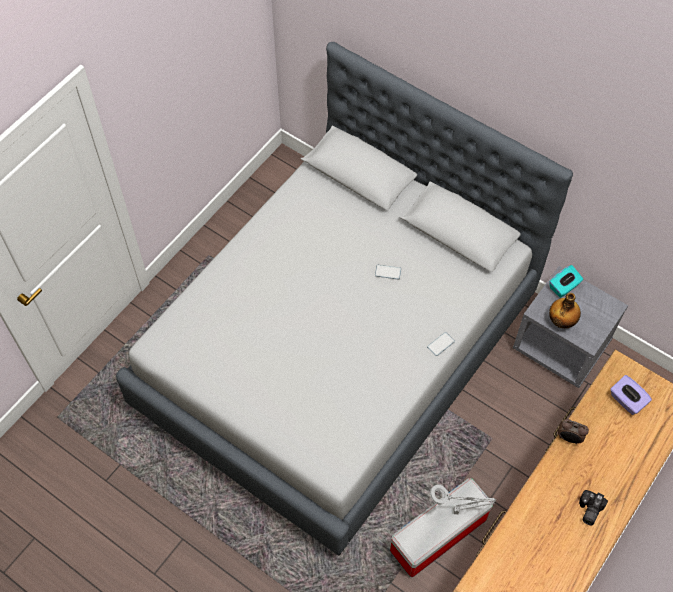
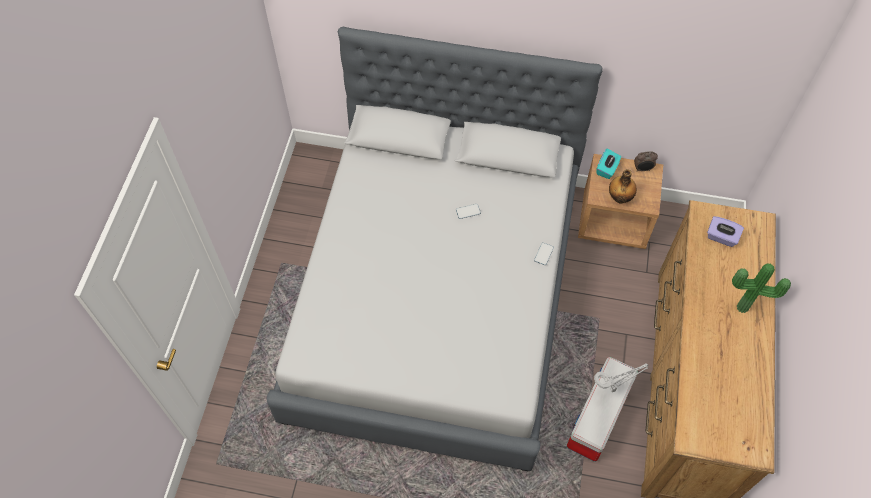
camera: 25 degrees left, 0 degrees up
grey nightstand [513,266,628,388] -> brown nightstand [578,154,663,249]
alarm clock [558,419,589,444] -> alarm clock moved to [634,151,658,171]
camera [579,490,608,526] -> none
none -> potted plant [732,264,791,313]

